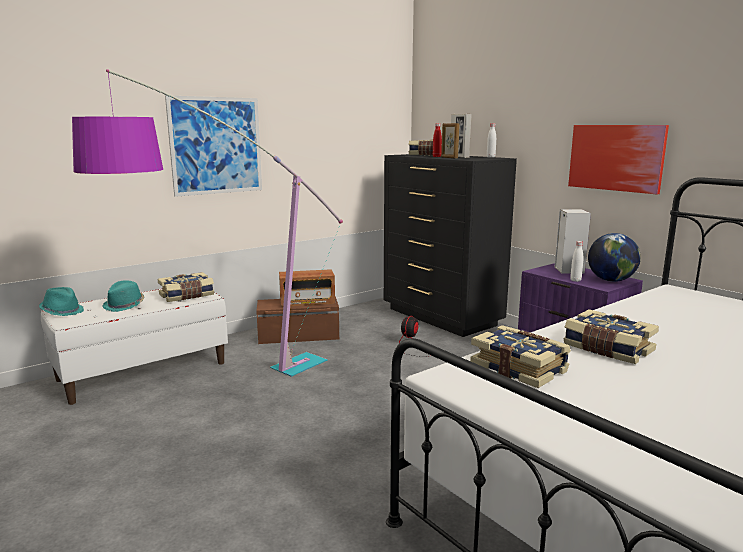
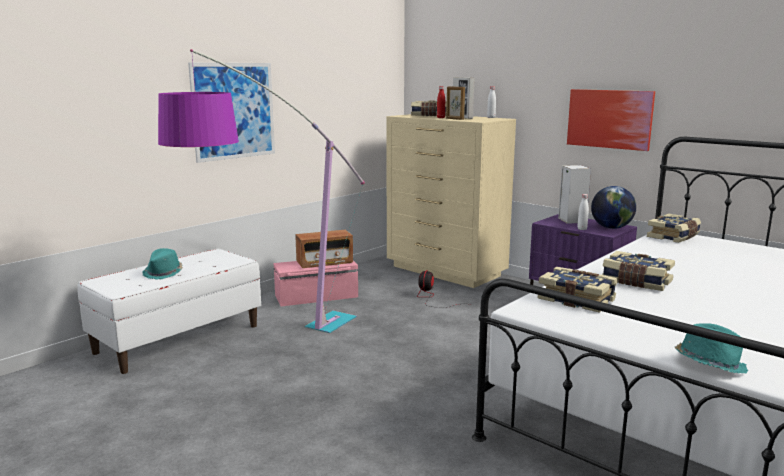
camera: 10 degrees left, 0 degrees up
turquoise hat [39,287,84,316] -> turquoise hat moved to [675,323,748,374]
book [158,272,214,302] -> book moved to [647,214,701,243]
brown storage box [256,296,339,344] -> pink storage box [274,261,358,306]
black dresser [384,154,517,337] -> beige dresser [386,114,516,288]

